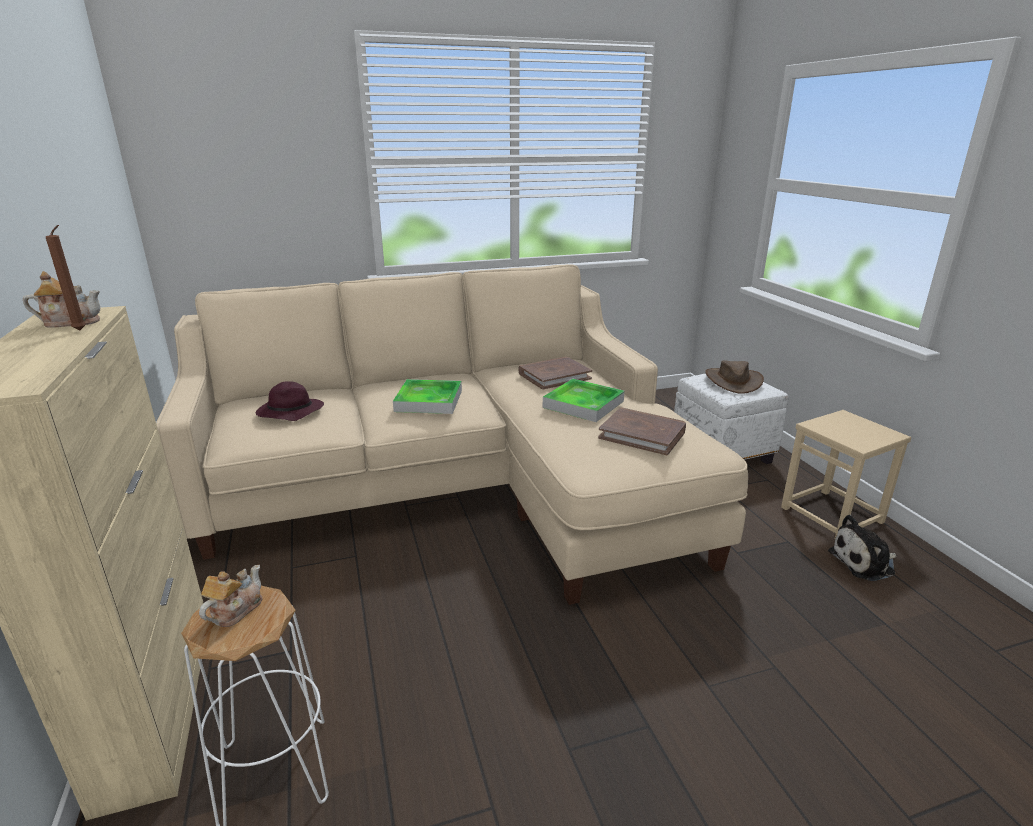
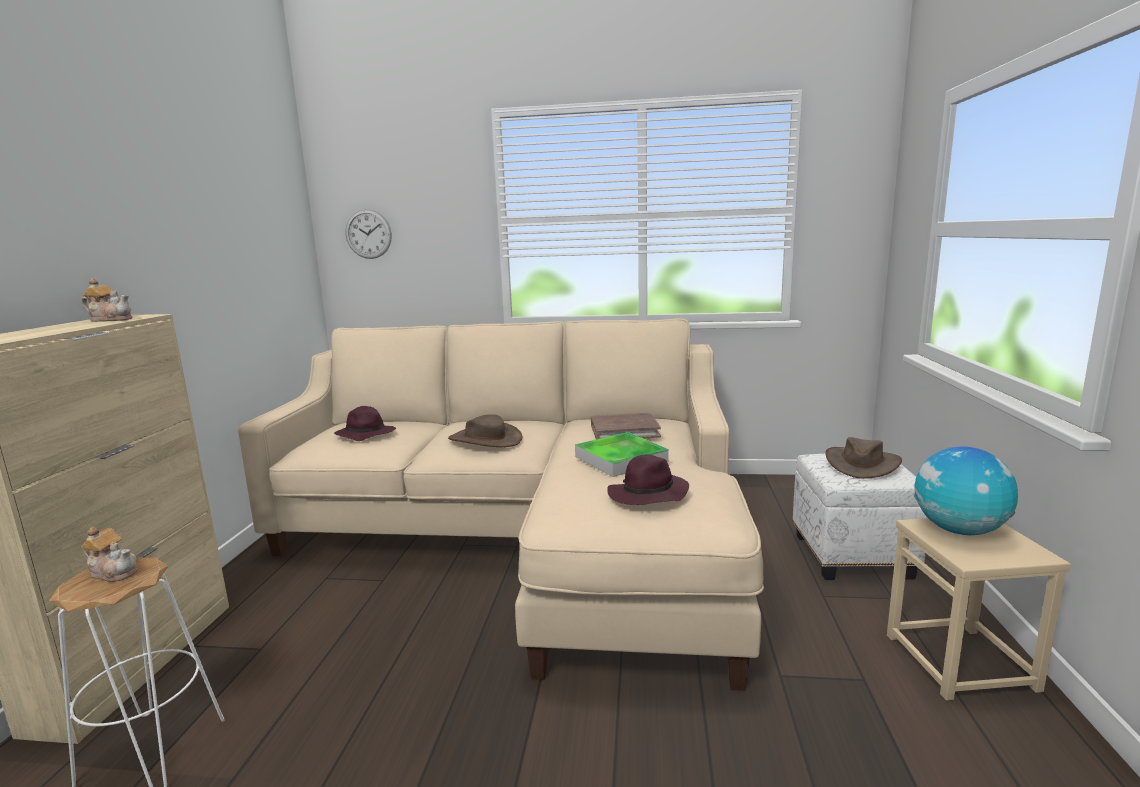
camera: 25 degrees right, 10 degrees down
brown candle [46,225,86,330] -> none
teapot [199,565,263,627] -> teapot turned 60 degrees clockwise [81,526,138,582]
tray [393,379,462,414] -> brown hat [448,414,522,447]
brown book [598,407,686,455] -> purple hat [607,454,689,505]
plush toy [828,515,897,581] -> none
none -> wall clock [346,209,392,259]
none -> globe [914,446,1018,535]

